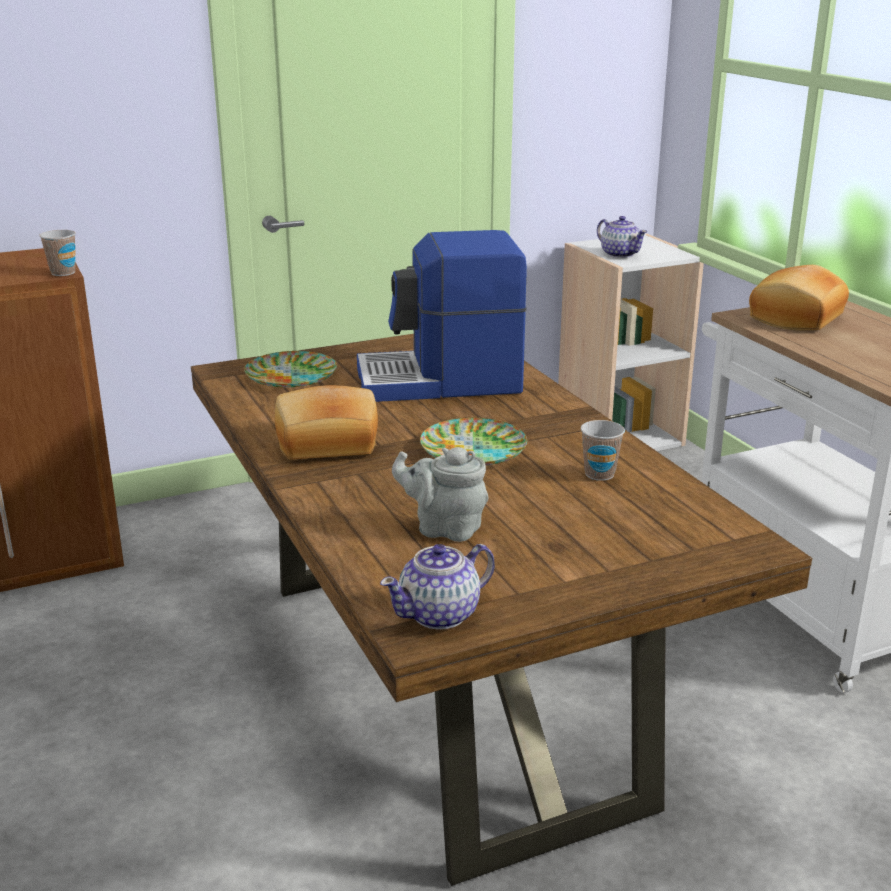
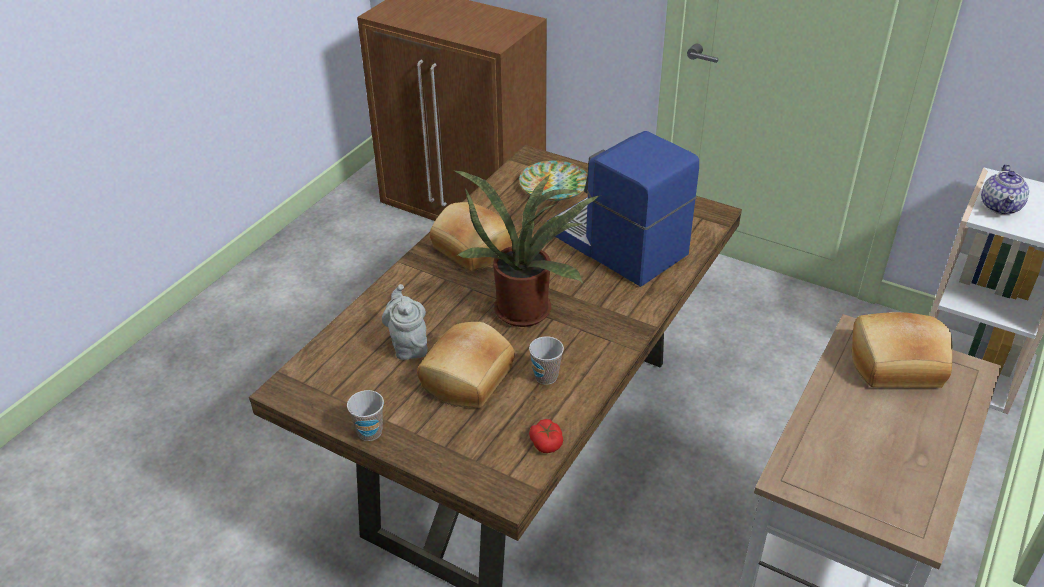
camera: 55 degrees right, 15 degrees up
cup [39,230,76,276] -> cup moved to [347,390,384,441]
teapot [380,544,495,630] -> none
plate [420,418,527,466] -> potted plant [455,171,602,327]
none -> bread [417,322,515,408]
none -> tomato [529,419,563,453]

